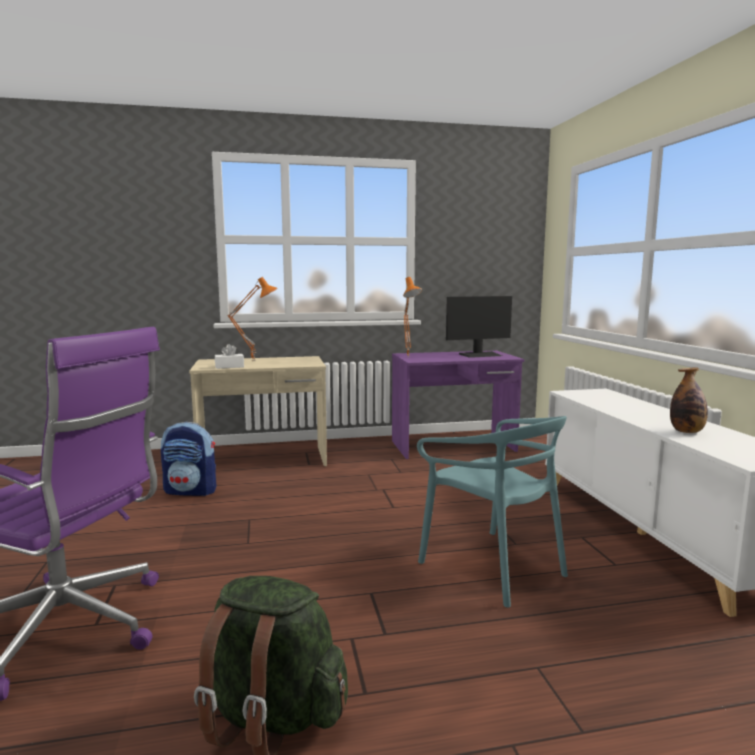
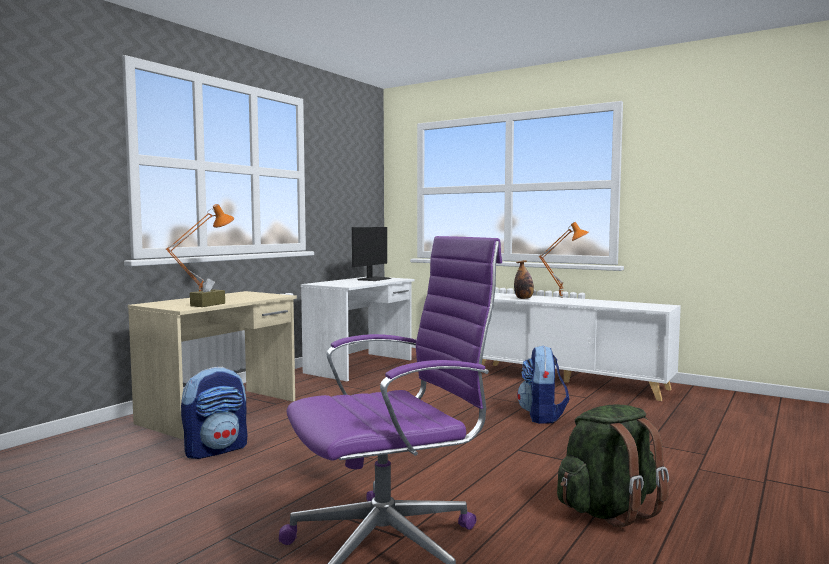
camera: 45 degrees left, 5 degrees down
white tissue box [215,344,244,369] -> brown tissue box [190,278,225,307]
purple desk [392,351,524,459] -> white desk [301,277,414,381]
orange table lamp [403,277,422,358] -> orange table lamp moved to [539,222,589,296]
turquoise chair [417,416,568,608] -> backpack [517,346,569,424]
bottle [670,367,708,433] -> bottle moved to [514,260,534,299]

